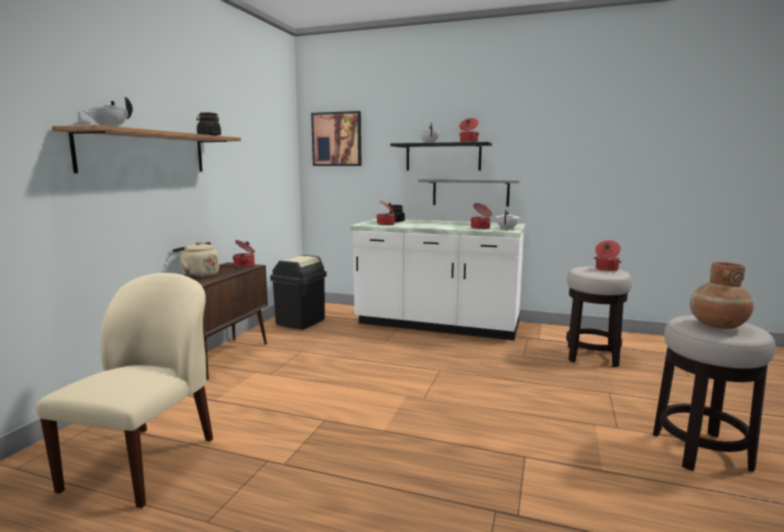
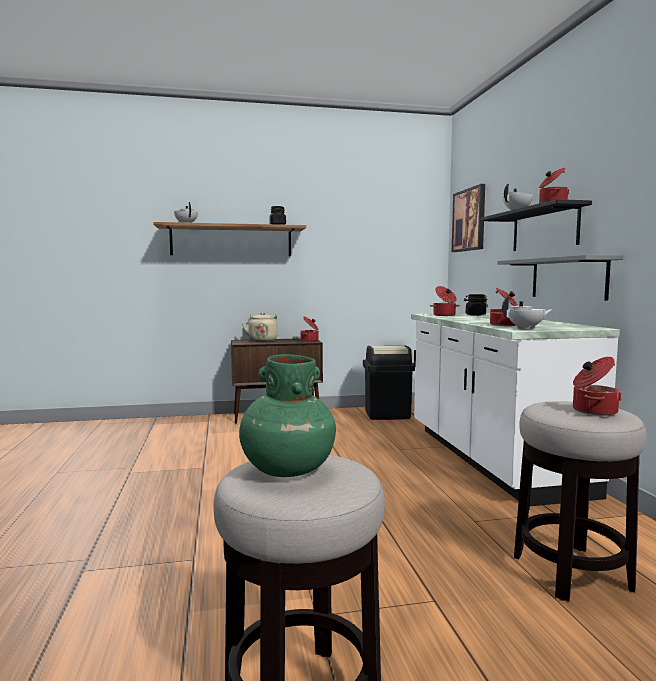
camera: 60 degrees right, 5 degrees down
beige chair [36,273,213,508] -> none
brown vase [690,262,754,329] -> green vase [239,354,336,477]

